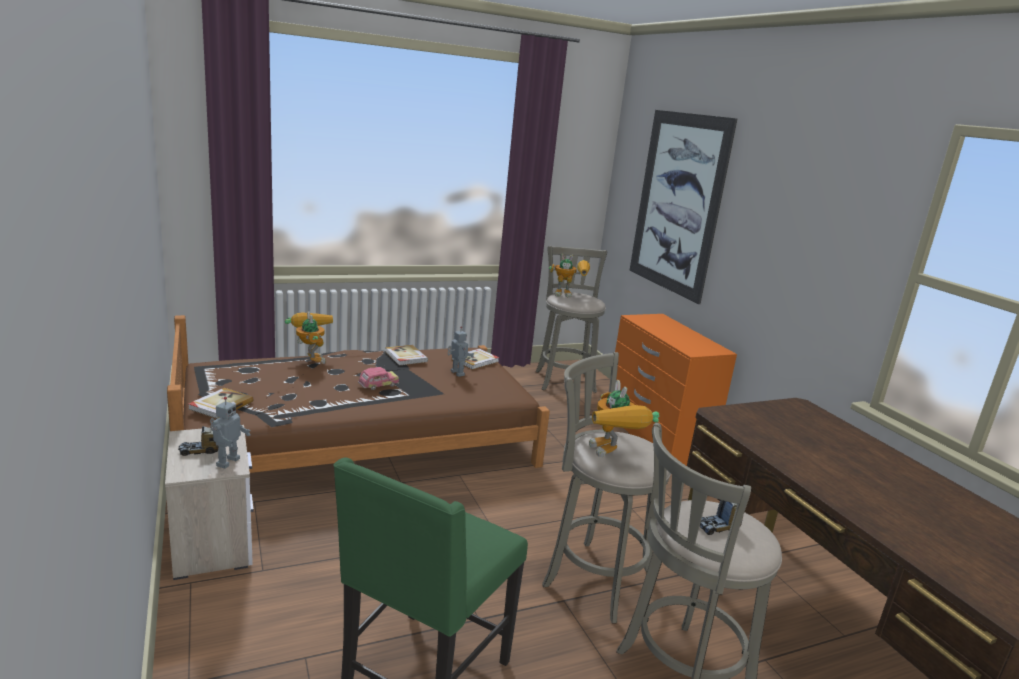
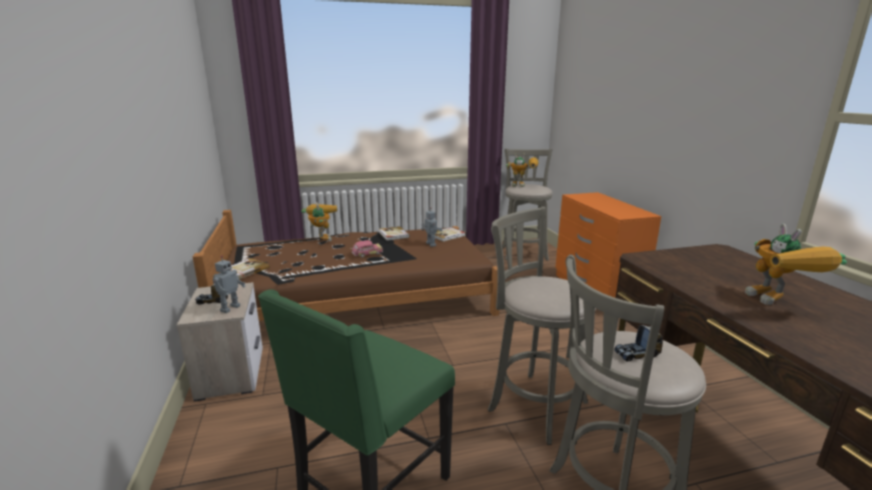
camera: 10 degrees right, 0 degrees up
toy robot [589,380,659,457] -> toy robot moved to [745,224,847,305]
picture [629,110,737,304] -> none

